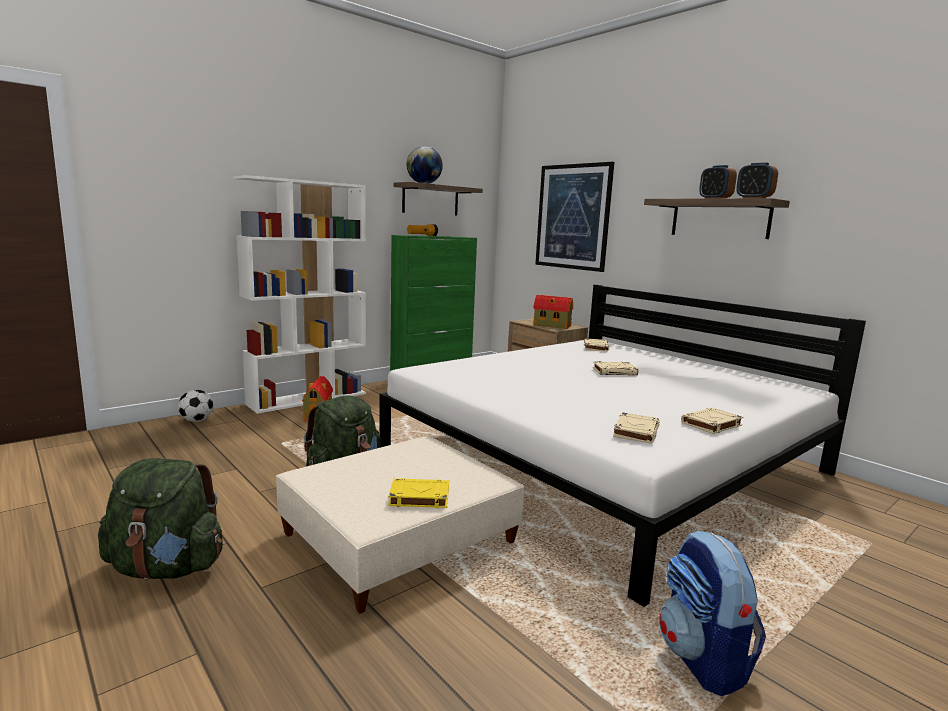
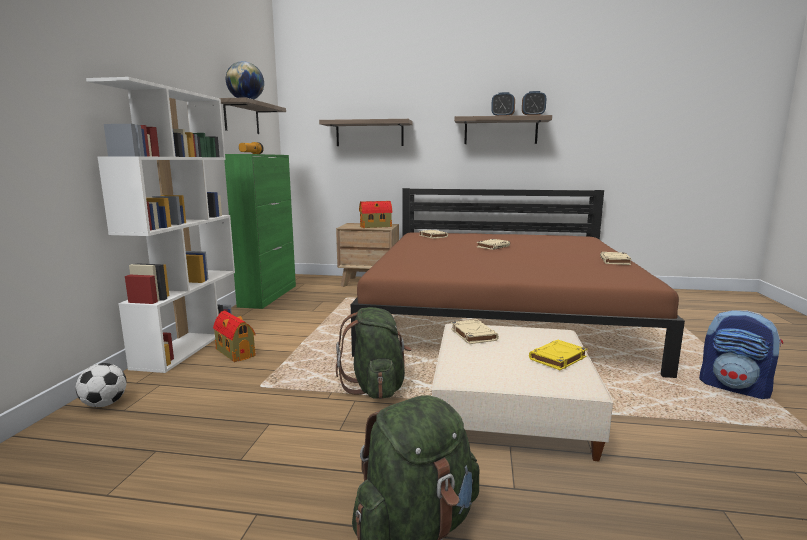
camera: 40 degrees left, 0 degrees up
white bed [379,284,866,607] -> brown bed [351,188,685,378]
picture [535,162,614,272] -> shelf [319,119,412,146]
beige book [613,412,659,444] -> beige book moved to [451,319,499,344]

